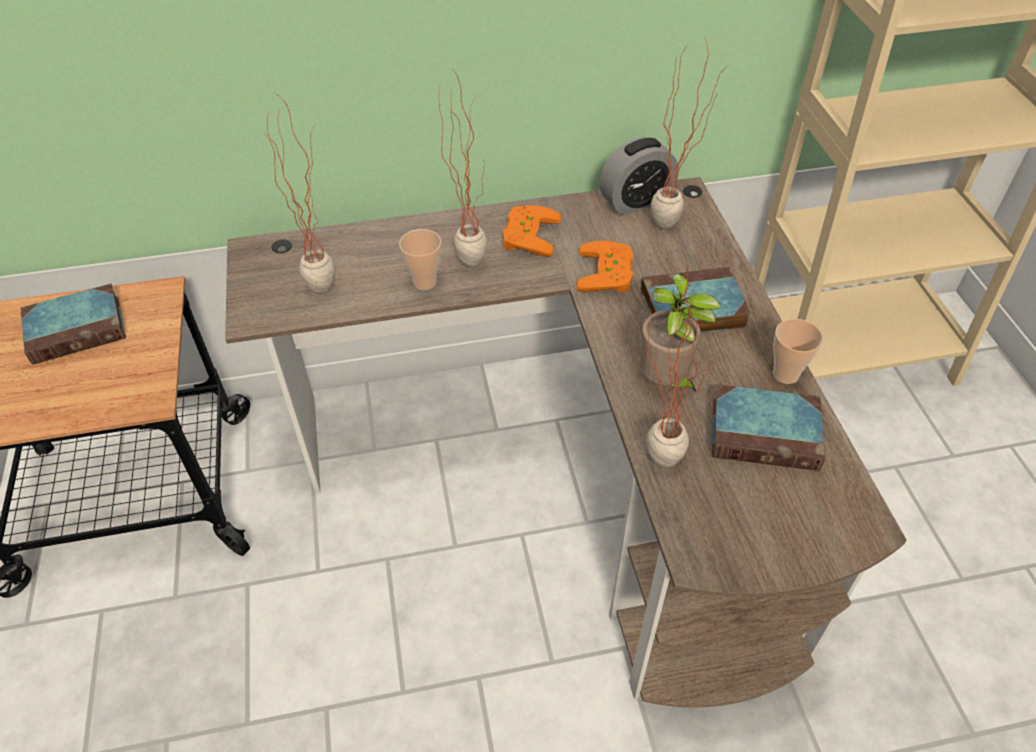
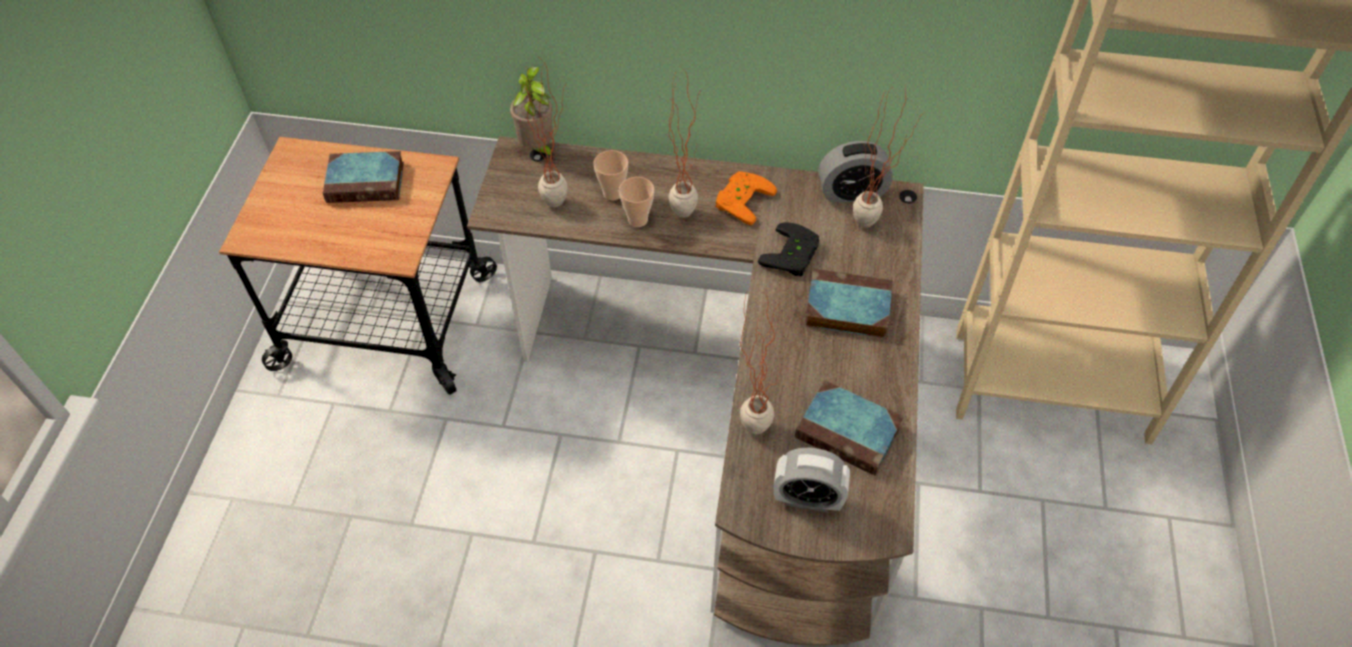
camera: 20 degrees right, 5 degrees up
orange game controller [576,241,633,293] -> black game controller [758,222,819,276]
potted plant [640,274,721,392] -> potted plant moved to [510,67,553,159]
cup [773,319,823,384] -> cup moved to [593,150,628,200]
none -> alarm clock [774,448,850,512]

